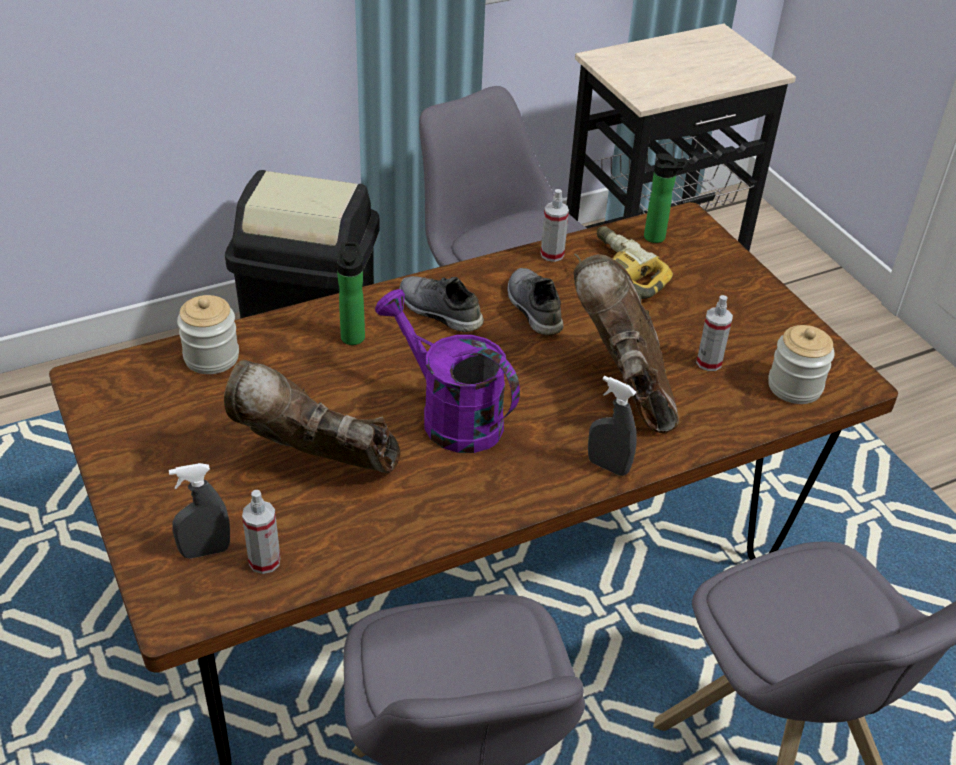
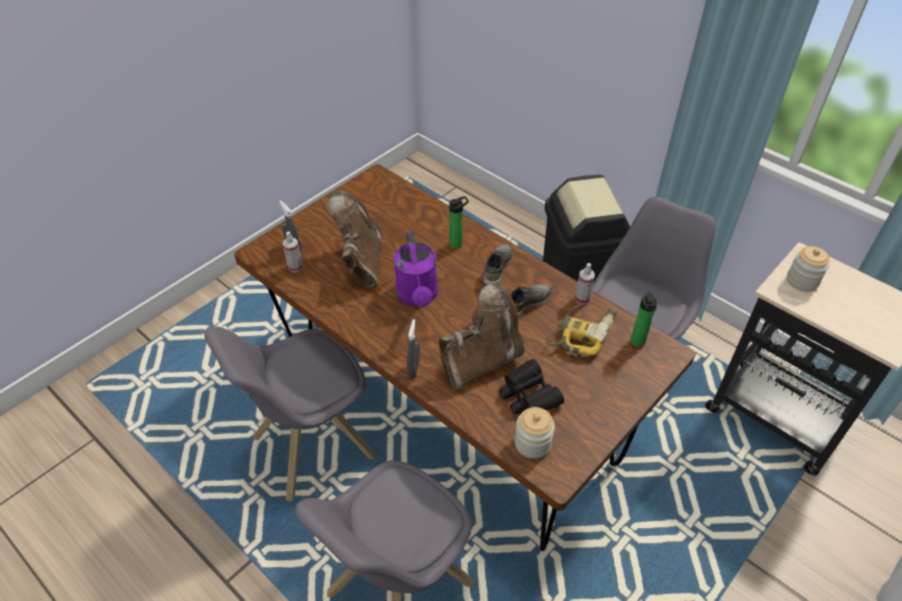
camera: 70 degrees right, 5 degrees up
jar [177,295,239,374] -> jar moved to [787,246,830,292]
purple watering can [375,289,520,453] -> purple watering can turned 150 degrees clockwise [394,231,438,307]
spray bottle [696,295,733,371] -> black binoculars [499,359,564,414]

